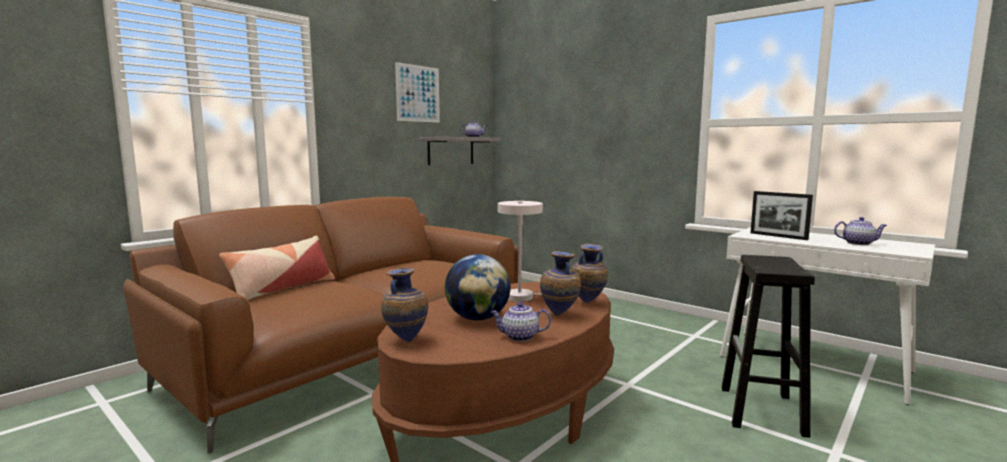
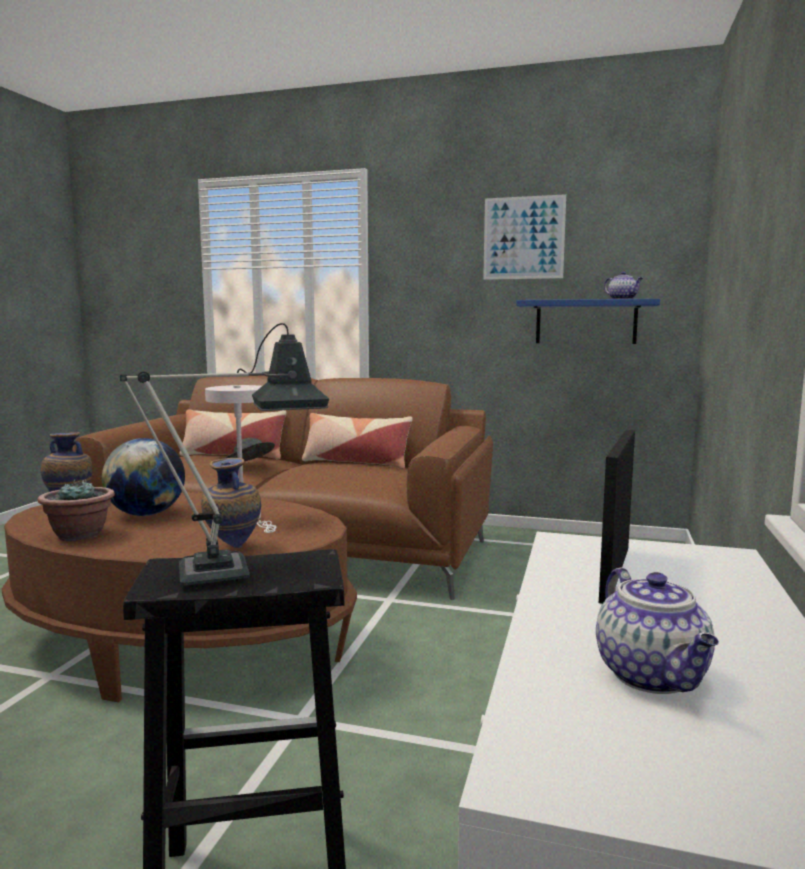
camera: 65 degrees right, 0 degrees up
grey shelf [419,137,501,165] -> blue shelf [516,299,660,344]
teapot [490,302,551,342] -> potted plant [37,479,115,541]
vase [540,251,581,316] -> none
none -> table lamp [120,323,329,587]
none -> grey hat [226,438,275,461]
none -> pillow [302,413,413,469]

